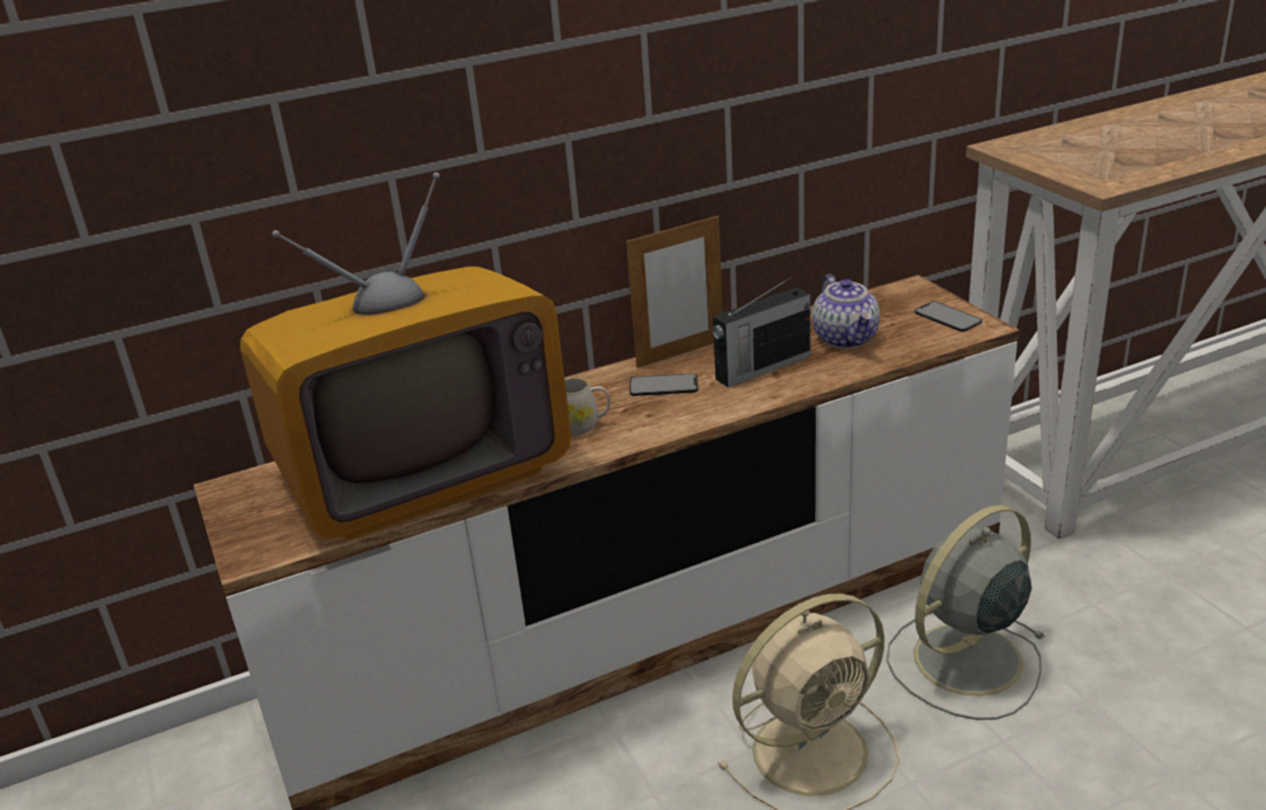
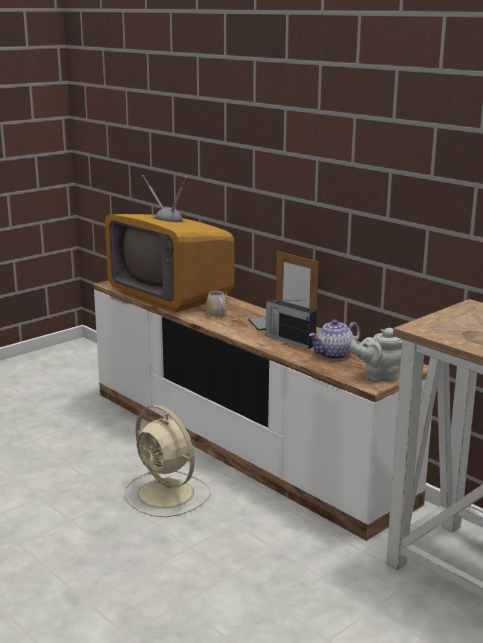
camera: 70 degrees right, 10 degrees down
grey fan [886,505,1046,720] -> none
phone [915,301,982,332] -> grey teapot [350,328,402,382]

